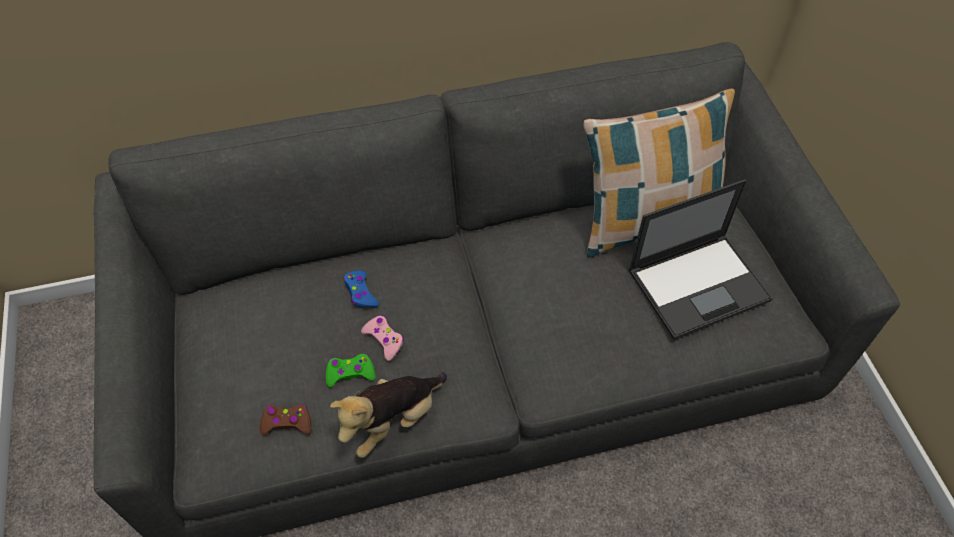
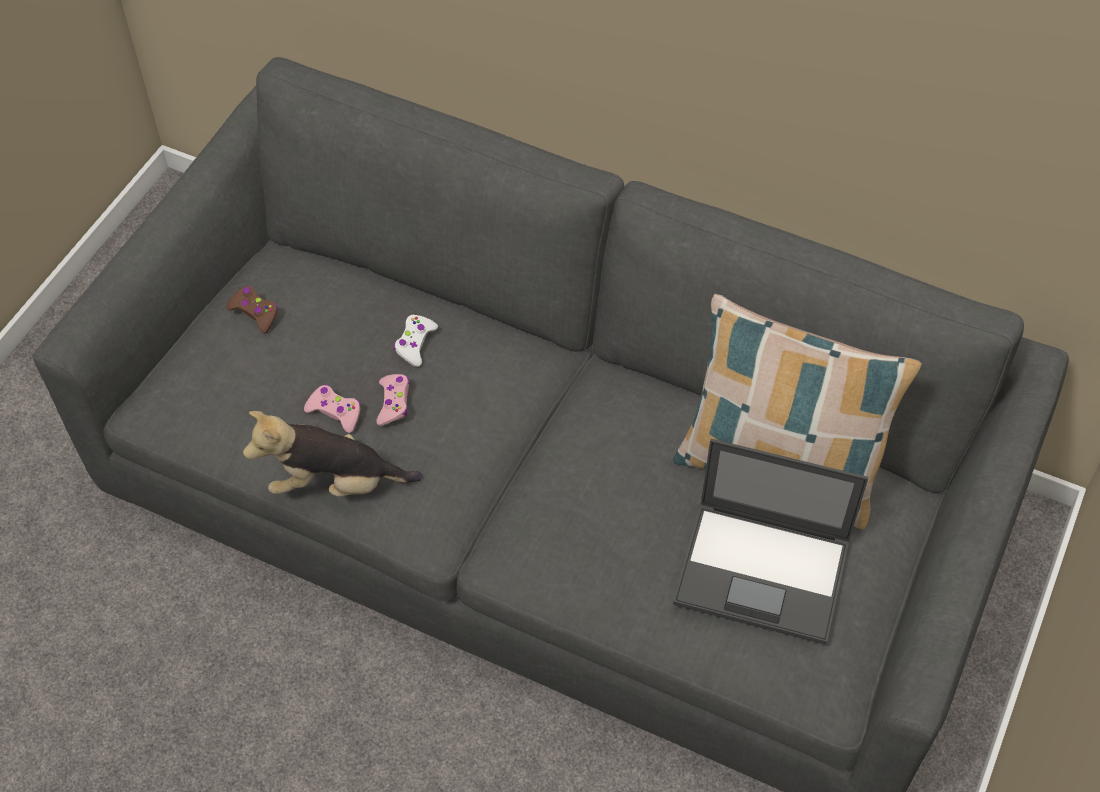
camera: 40 degrees right, 0 degrees up
brown game controller [260,404,311,435] -> brown game controller moved to [226,286,278,334]
green game controller [326,353,375,387] -> pink game controller [304,385,361,433]
blue game controller [344,271,379,308] -> white game controller [393,315,438,367]

